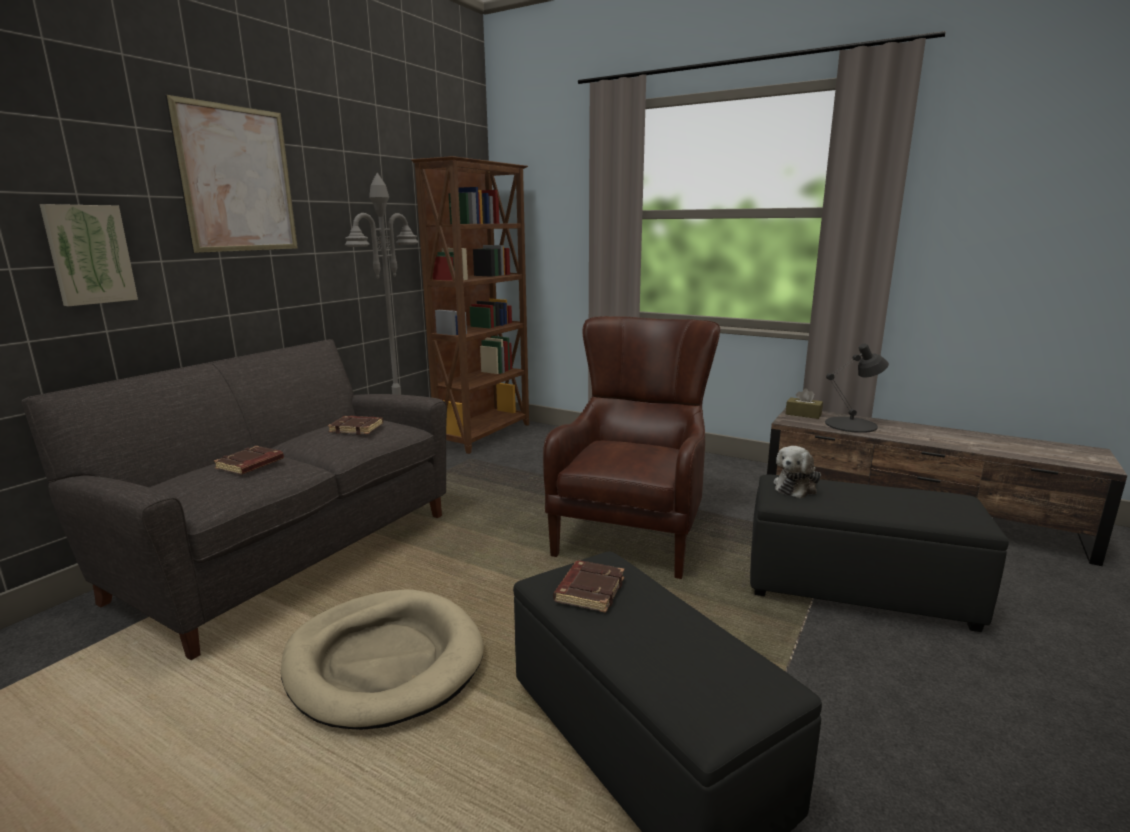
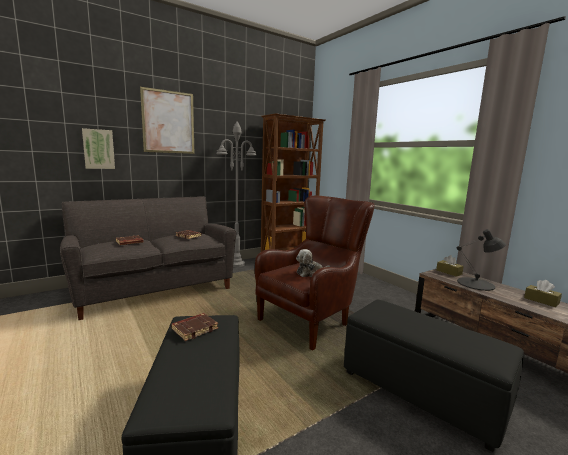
camera: 25 degrees right, 5 degrees down
beige dog bed [281,589,484,730] -> none
plush toy [774,446,821,498] -> plush toy moved to [296,249,330,277]
none -> brown tissue box [524,280,562,307]

